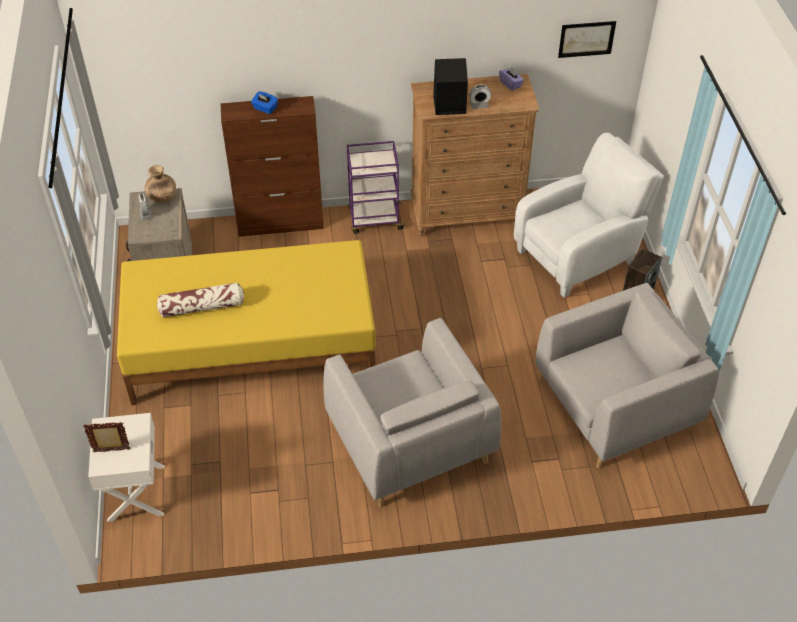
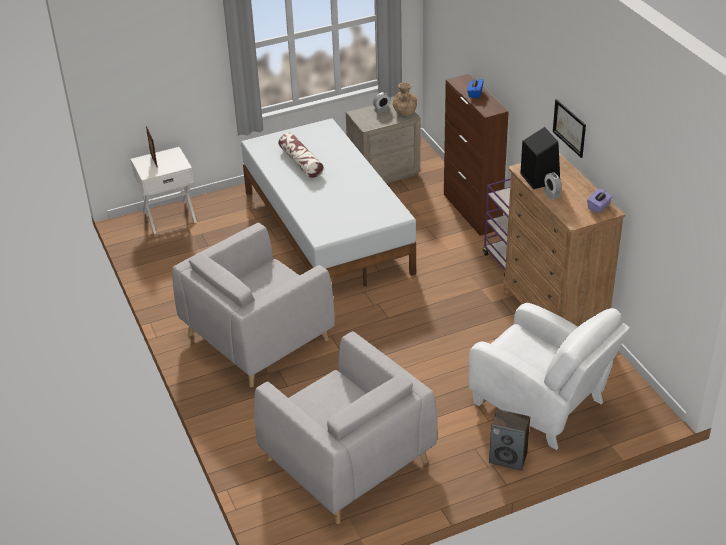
camera: 75 degrees right, 10 degrees down
yellow bed [117,240,376,405] -> white bed [241,118,416,287]
picture [558,21,616,58] -> picture moved to [553,99,586,158]

